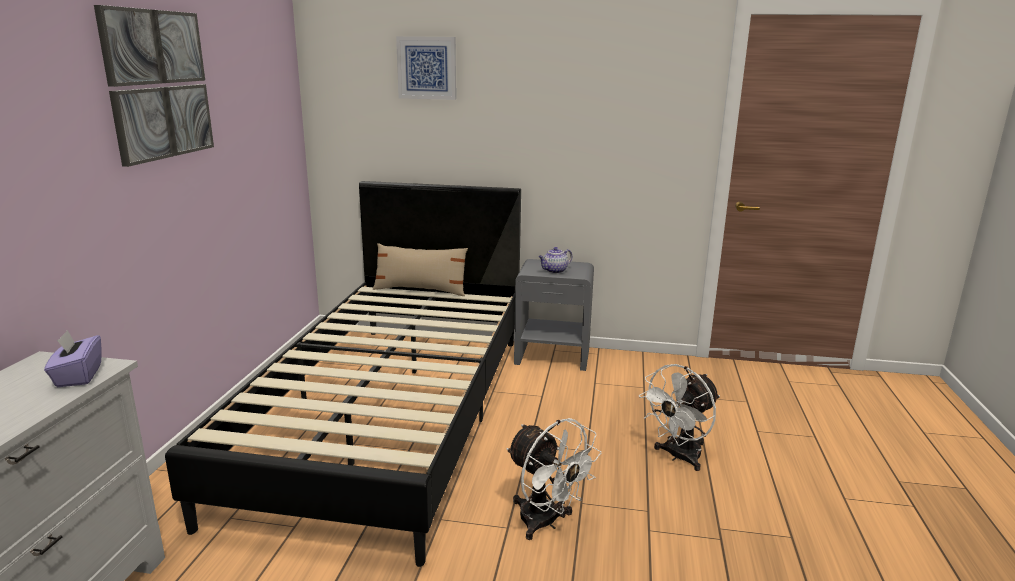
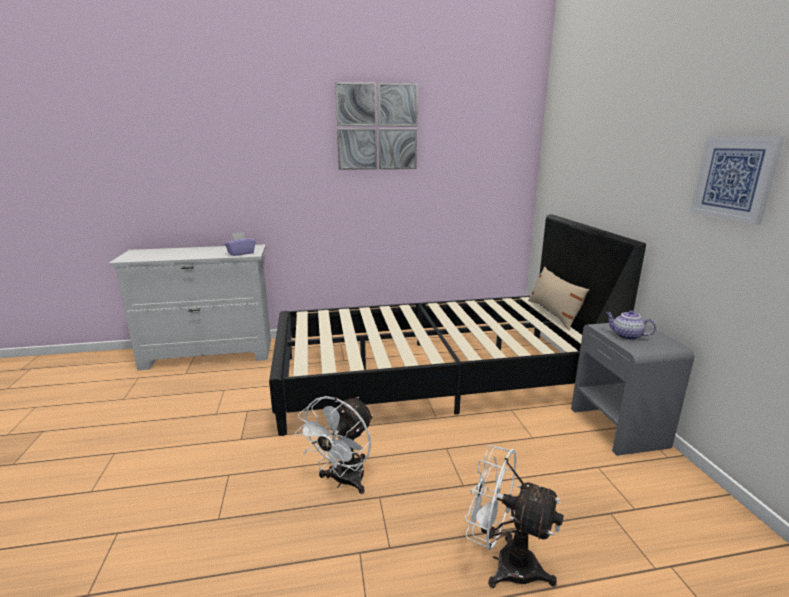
camera: 70 degrees right, 0 degrees up
picture [396,36,456,100] -> picture moved to [690,136,785,225]

